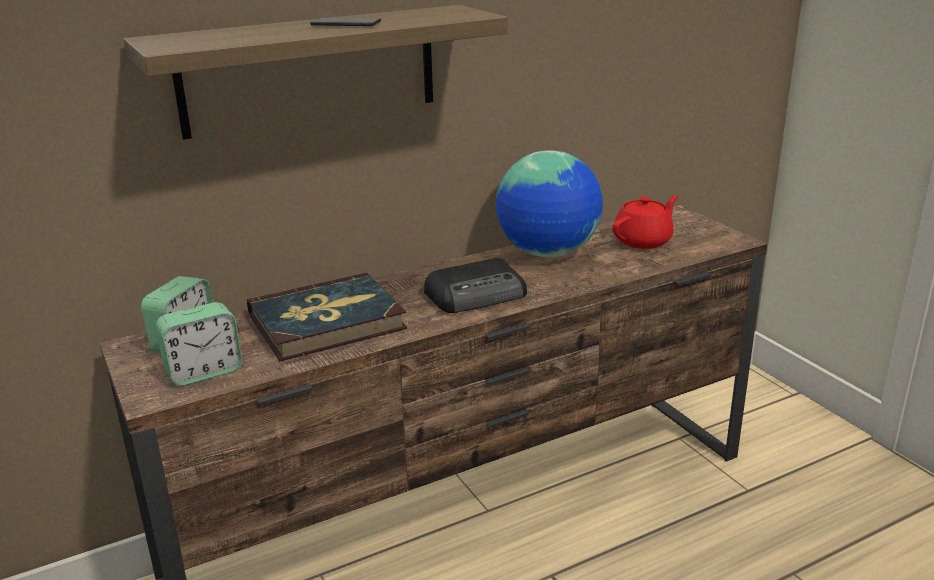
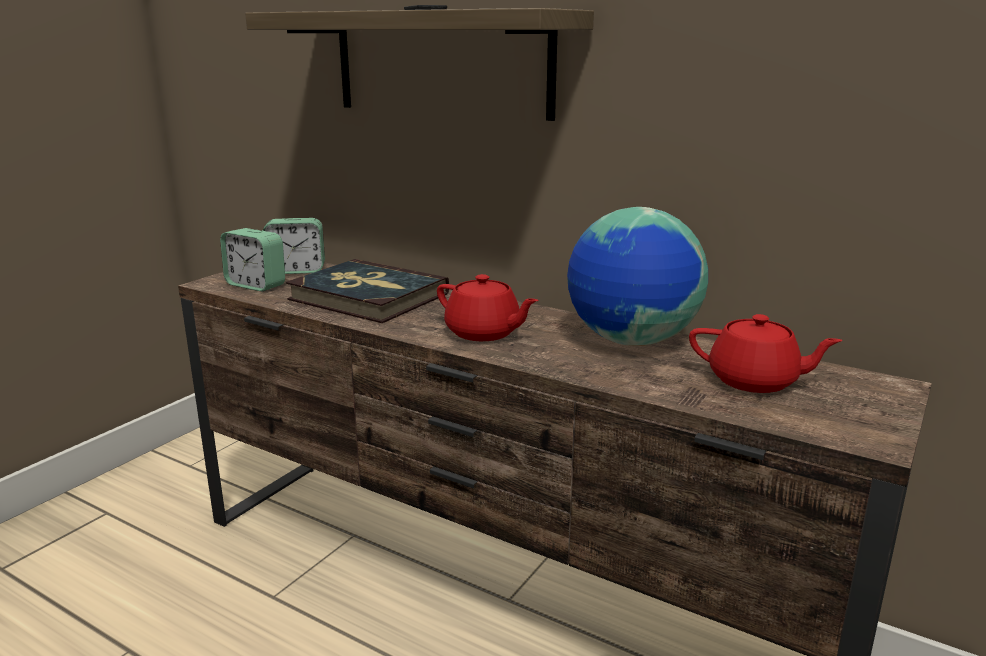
camera: 60 degrees right, 5 degrees down
radio [424,258,527,313] -> red teapot [437,274,538,341]

